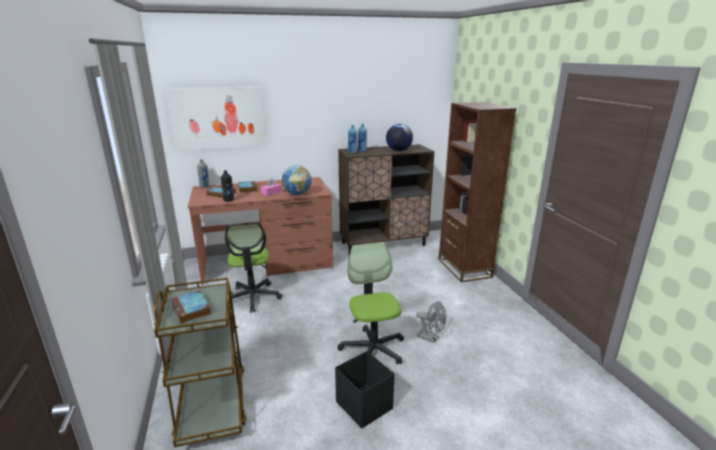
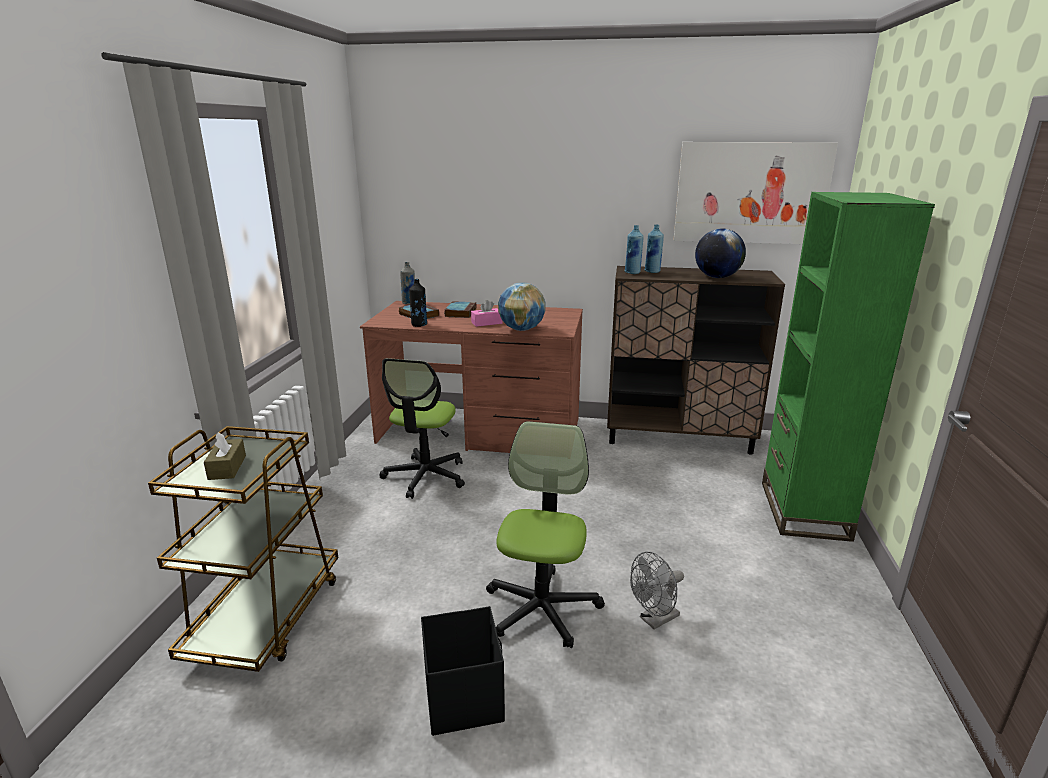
camera: 25 degrees right, 0 degrees up
picture [166,86,266,150] -> picture moved to [674,142,838,244]
book [171,290,211,324] -> brown tissue box [204,432,246,480]
grey fan [416,301,446,343] -> grey fan turned 90 degrees clockwise [630,552,684,629]
brown bookcase [438,102,517,282] -> green bookcase [762,192,935,542]

